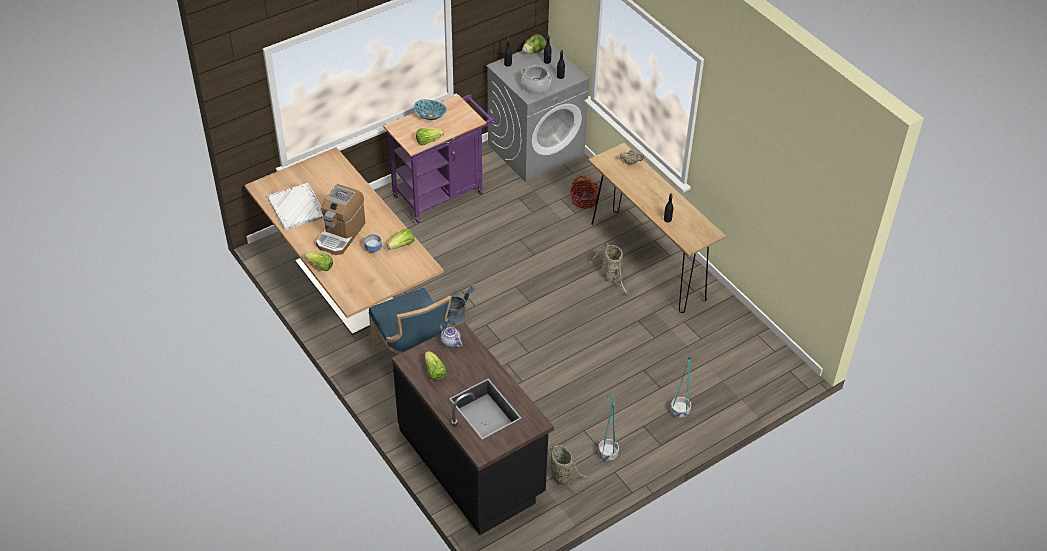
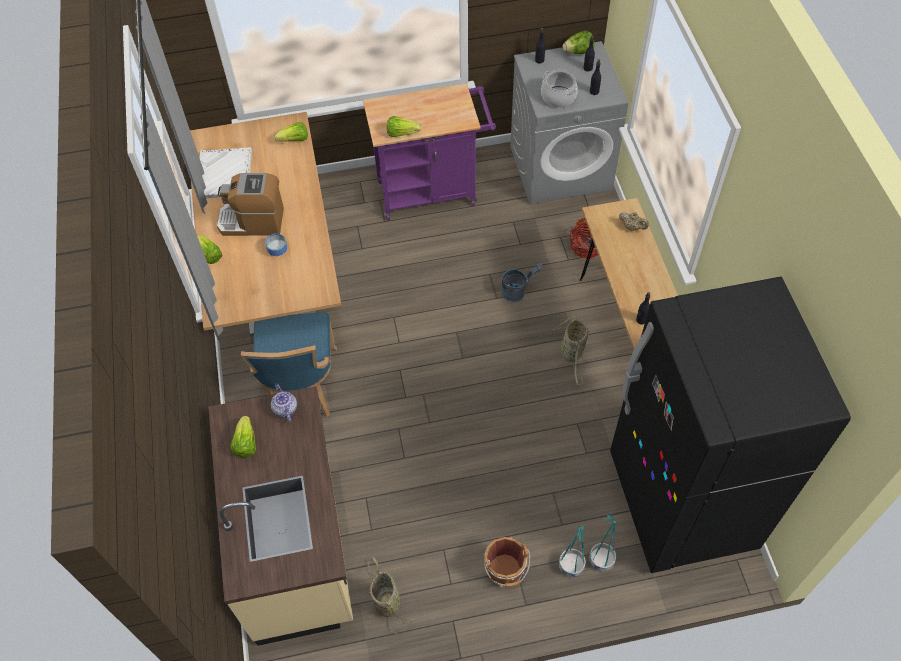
camera: 25 degrees right, 10 degrees up
coffee machine [316,184,366,255] -> coffee machine turned 45 degrees clockwise [217,173,284,236]
lettuce [387,228,415,250] -> lettuce moved to [274,122,308,142]
black counter [392,322,554,535] -> beige counter [208,386,353,646]
bowl [414,99,447,120] -> none
grey bucket [447,284,476,324] -> grey bucket moved to [501,264,542,302]
turquoise planter [598,396,619,461] -> turquoise planter moved to [589,512,616,571]
none -> brown bucket [484,537,530,588]
none -> black fridge [610,277,851,573]

